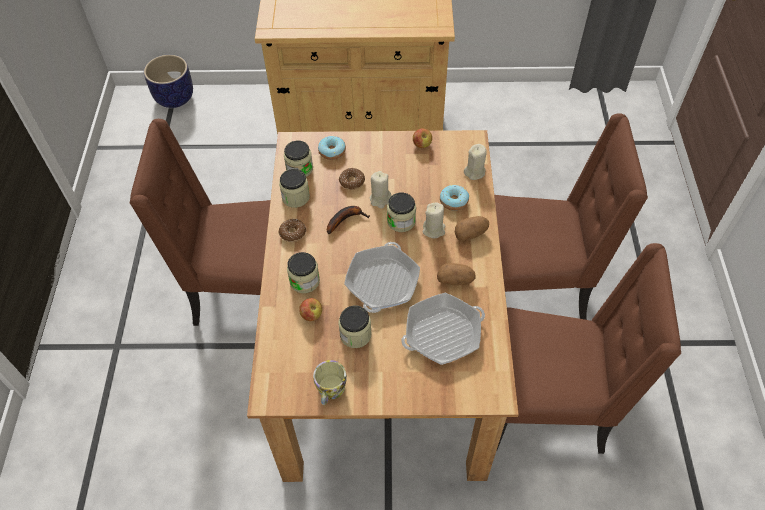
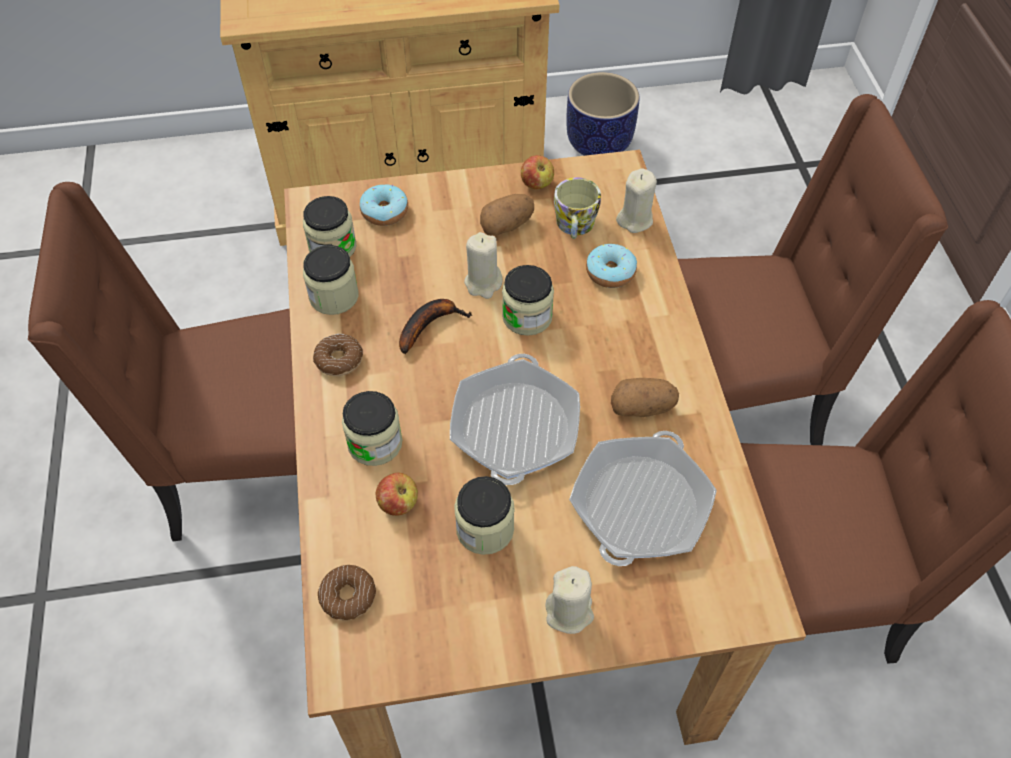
camera: 10 degrees left, 0 degrees up
planter [144,55,193,108] -> planter moved to [566,72,640,156]
mug [313,360,347,405] -> mug moved to [554,177,601,239]
donut [339,168,365,190] -> donut moved to [318,565,376,620]
frying pan [401,293,485,365] -> frying pan turned 150 degrees clockwise [569,431,717,566]
beige candle [422,202,445,238] -> beige candle moved to [545,566,594,634]
potato [455,216,489,241] -> potato moved to [480,194,534,236]

